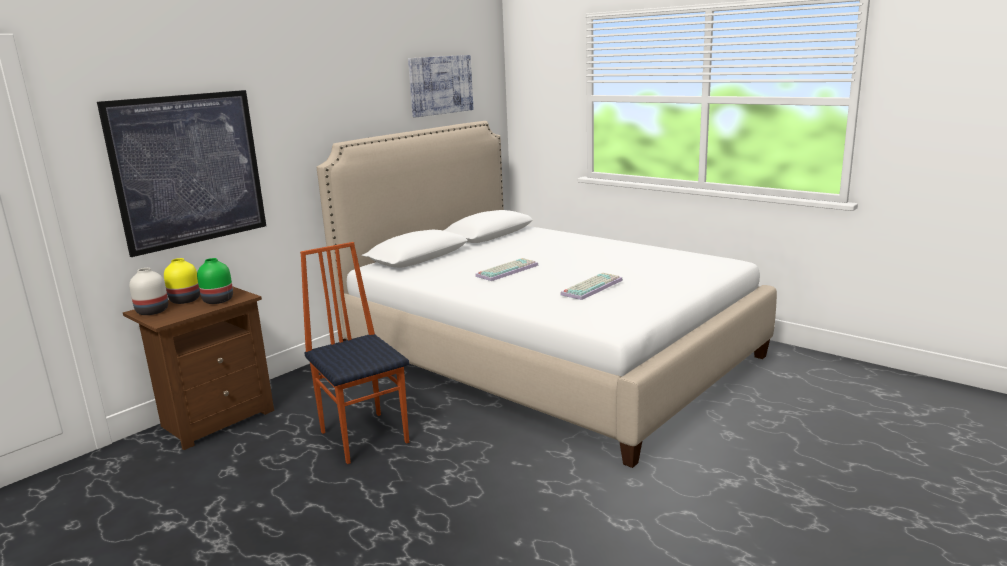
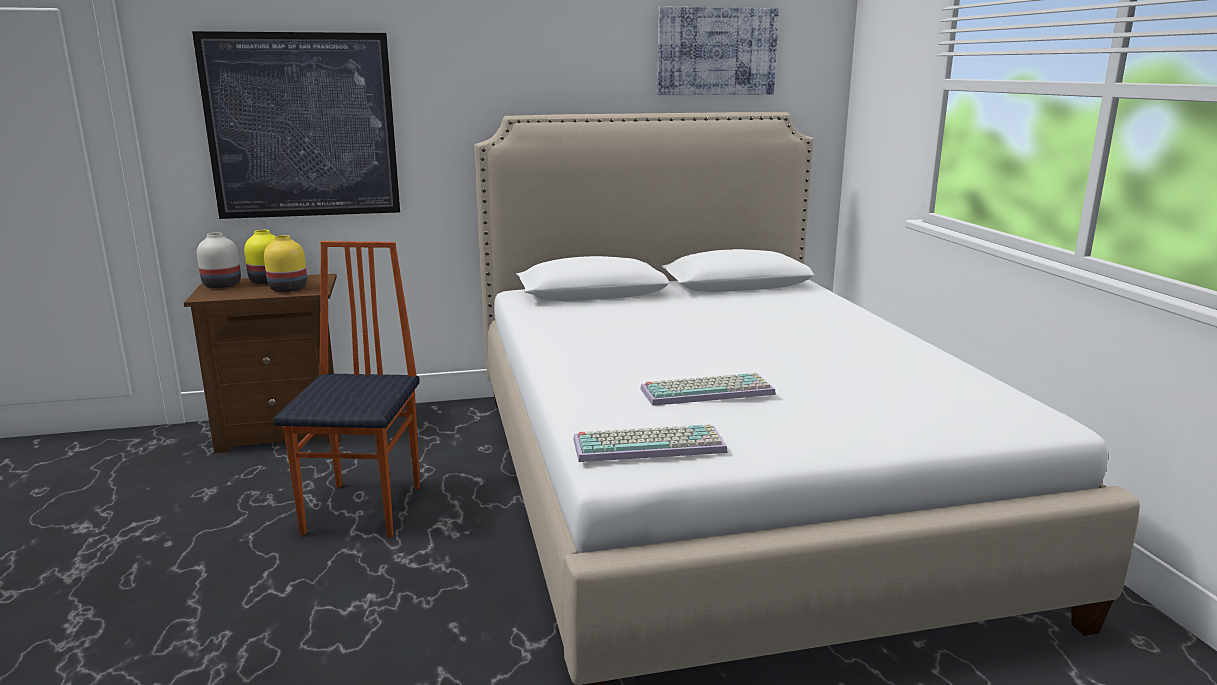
camera: 35 degrees right, 0 degrees up
green vase [197,258,233,304] -> yellow vase [264,235,307,292]
keyboard [475,258,539,281] -> keyboard moved to [573,424,728,462]

